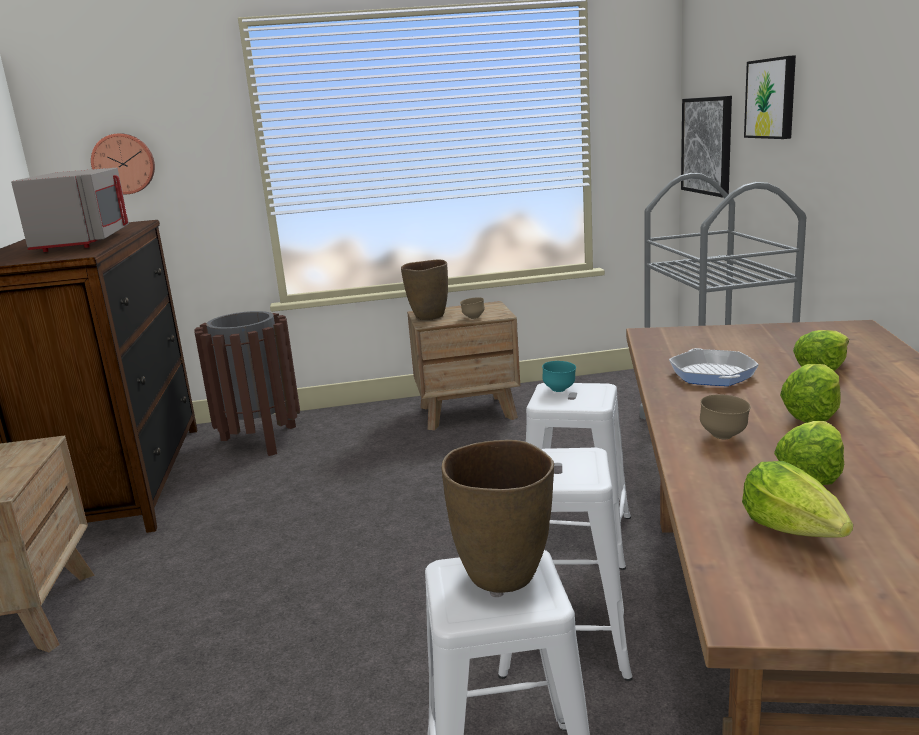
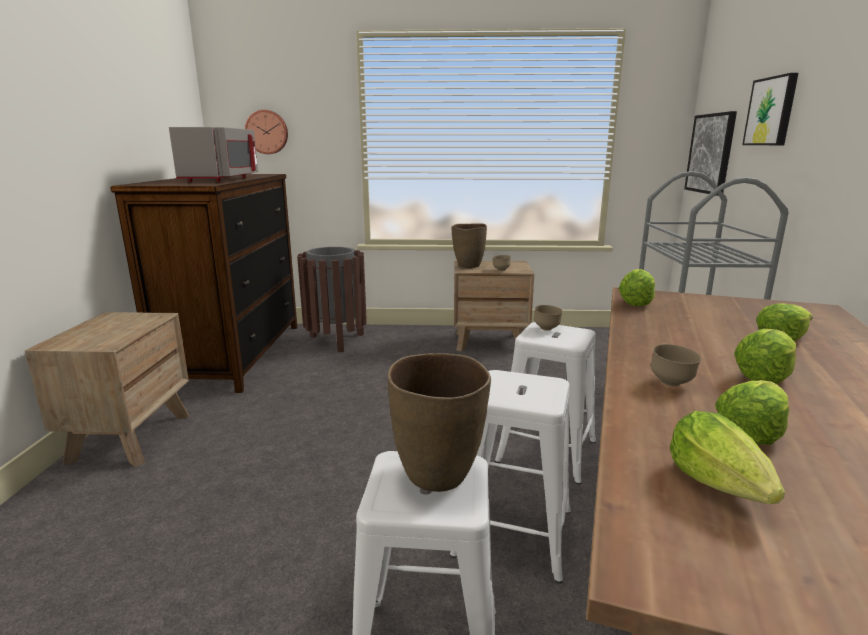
camera: 10 degrees right, 0 degrees up
turquoise bowl [542,361,576,392] -> brown bowl [534,305,563,331]
frying pan [669,348,759,386] -> none
none -> lettuce [619,269,655,306]

